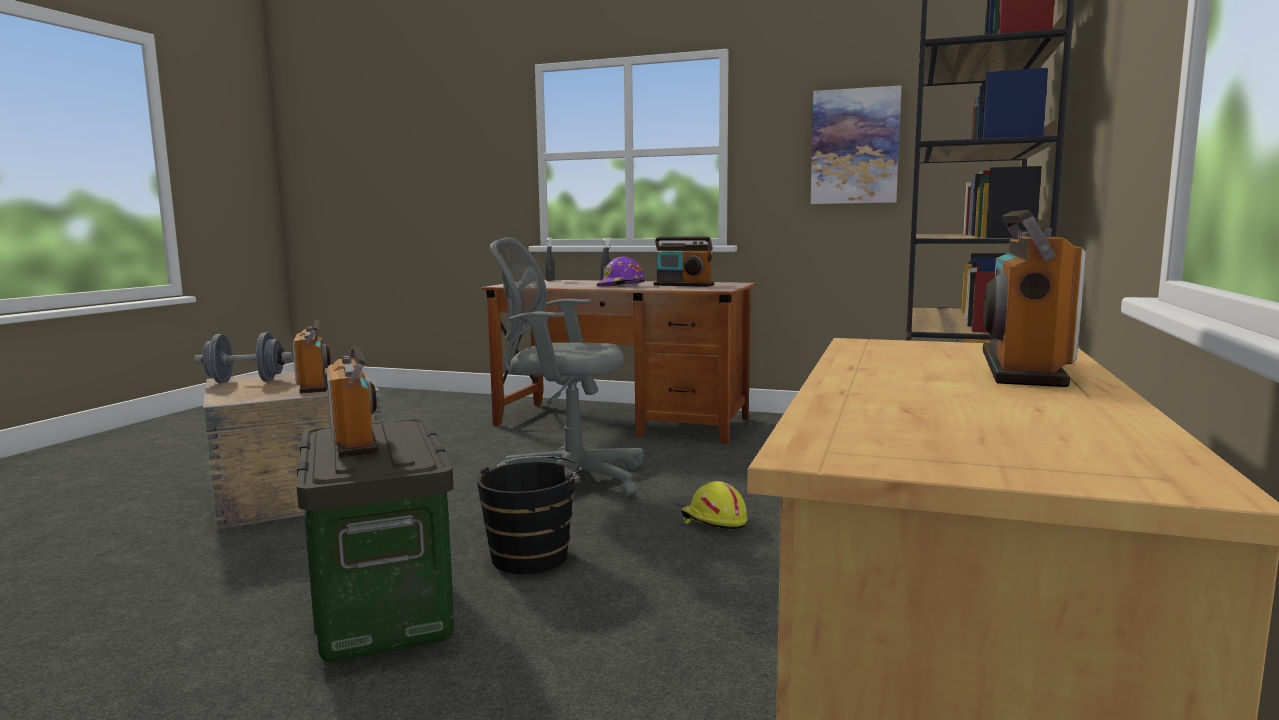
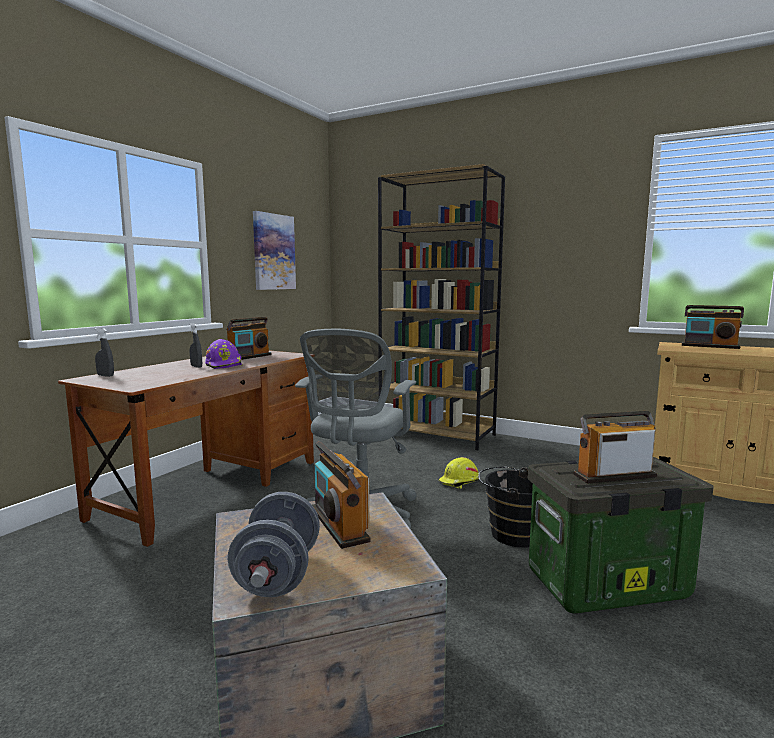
camera: 80 degrees left, 0 degrees up
radio [292,319,331,393] -> radio turned 105 degrees counterclockwise [312,441,371,549]

